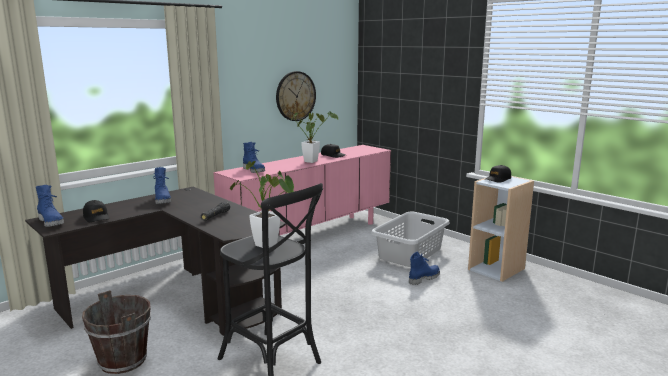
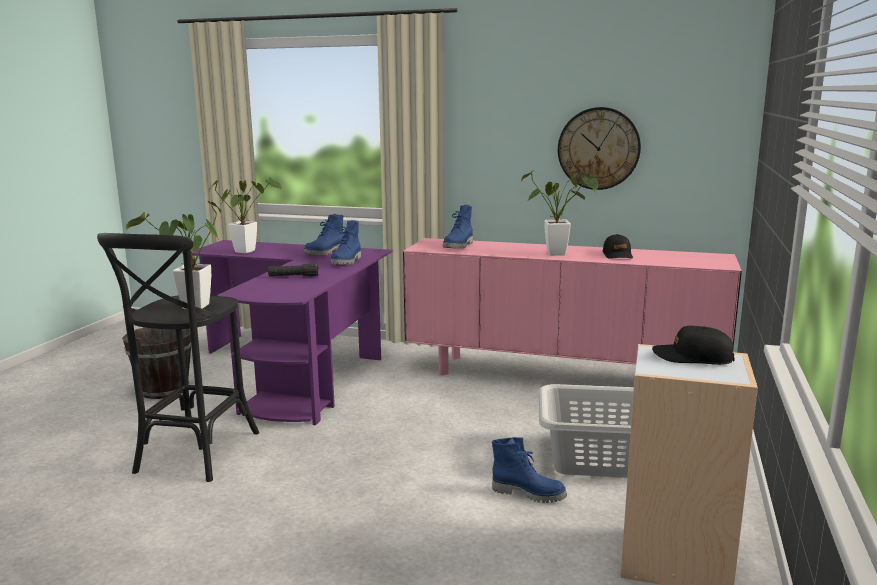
camera: 60 degrees right, 0 degrees up
black desk [25,187,286,336] -> purple desk [192,240,393,425]
blue boot [36,185,64,227] -> blue boot moved to [330,220,361,265]
black cap [83,200,110,222] -> potted plant [209,177,282,254]

